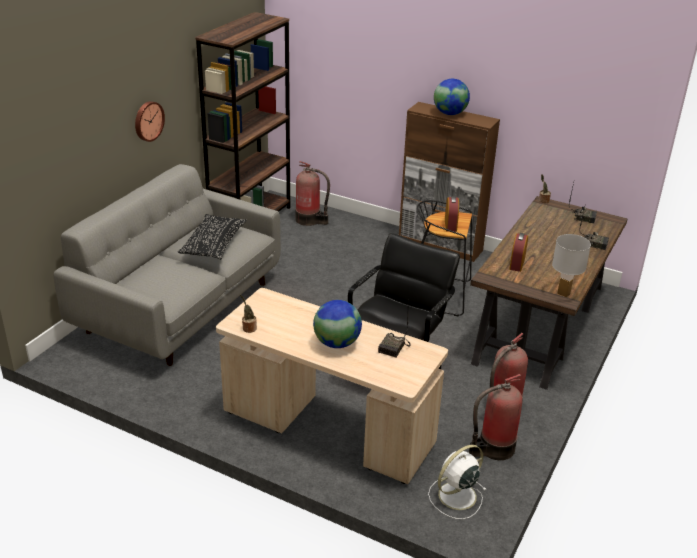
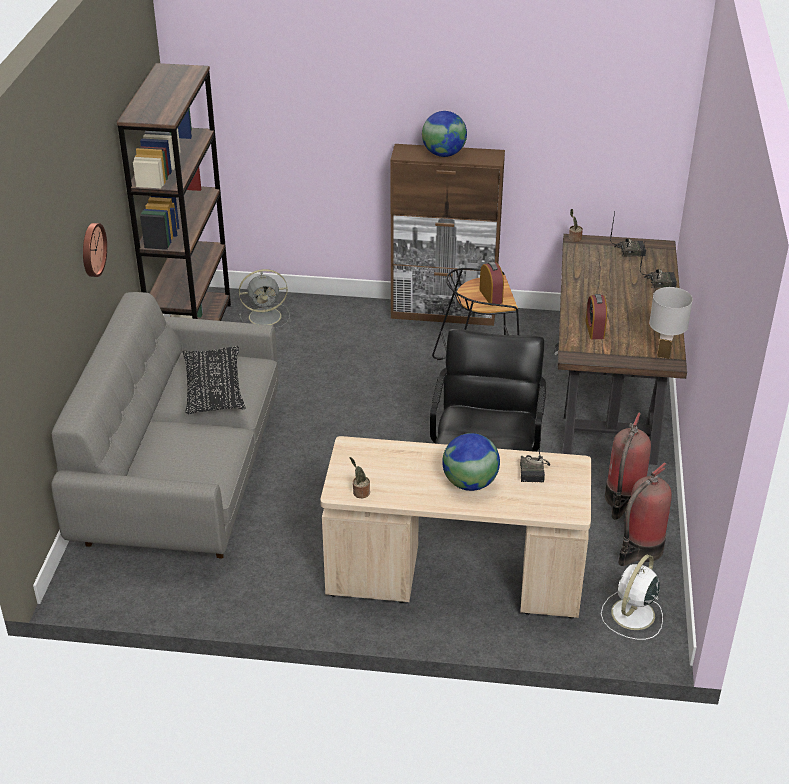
camera: 20 degrees left, 5 degrees up
fire extinguisher [295,161,330,226] -> grey fan [239,269,290,328]

